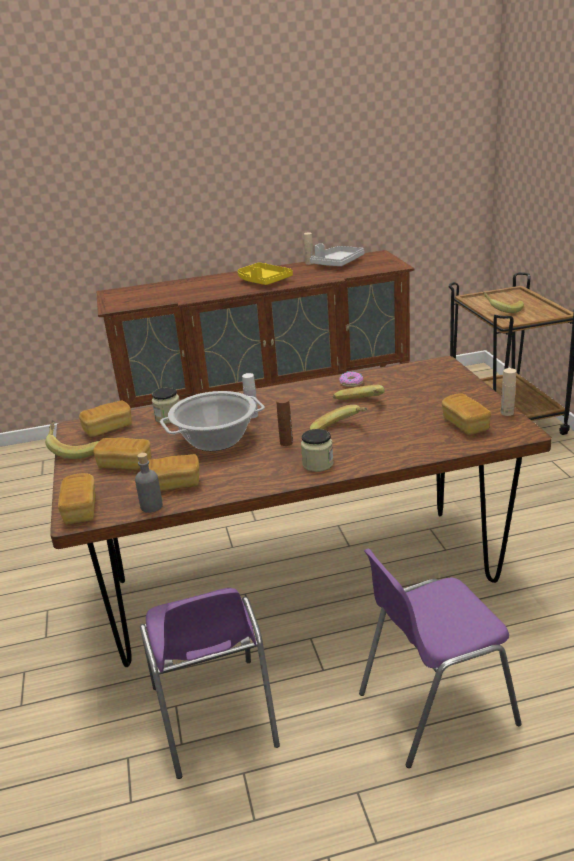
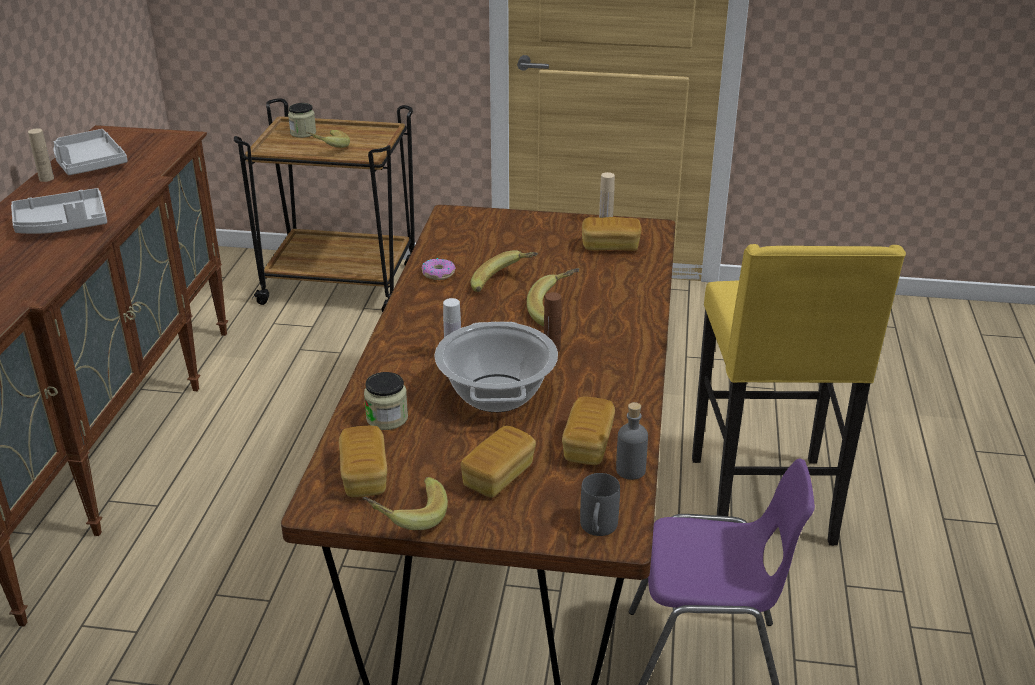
camera: 70 degrees left, 5 degrees up
bread [58,473,95,524] -> grey mug [580,473,620,536]
yellow tray [238,262,293,285] -> grey tray [11,188,107,234]
jar [301,429,334,472] -> jar moved to [288,103,316,138]
purple chair [359,548,522,768] -> yellow stool [692,244,906,546]

